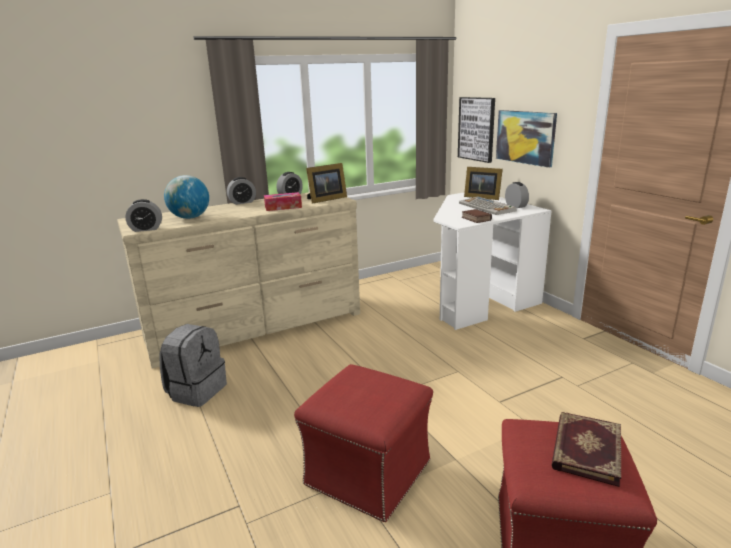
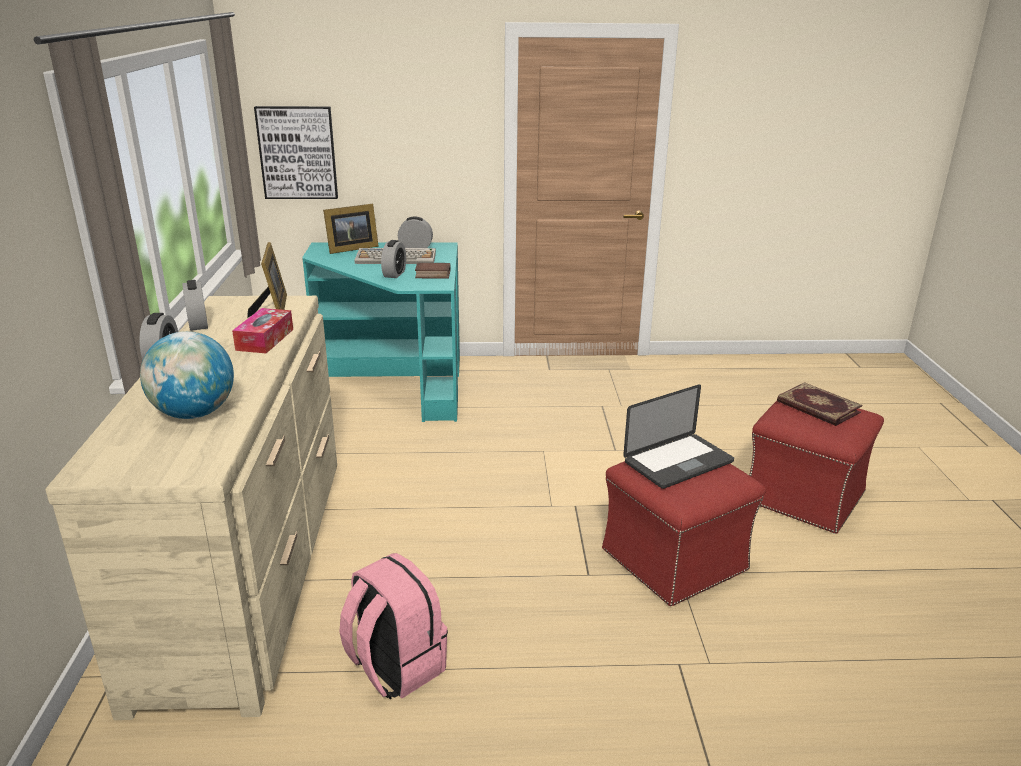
camera: 65 degrees left, 5 degrees up
alarm clock [125,199,162,232] -> alarm clock moved to [381,240,406,278]
grey backpack [159,324,227,407] -> pink backpack [339,553,448,700]
white desk [433,192,552,330] -> turquoise desk [302,242,460,422]
picture [496,110,557,168] -> none
none -> laptop [623,384,734,489]

